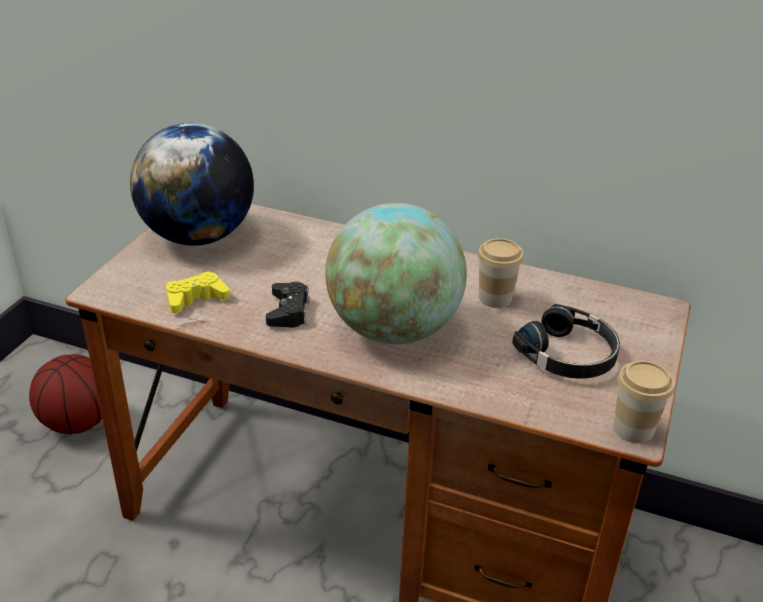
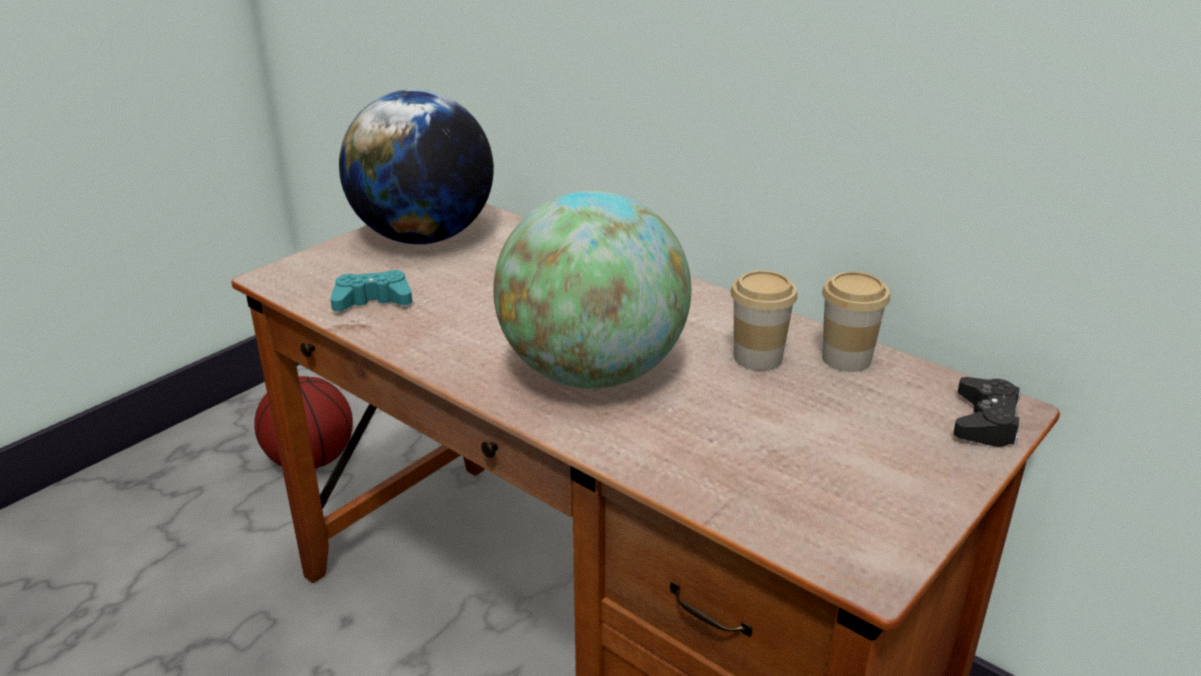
camera: 20 degrees right, 5 degrees down
yellow game controller [166,271,230,313] -> turquoise game controller [330,270,412,311]
black game controller [266,282,310,327] -> black game controller moved to [953,377,1020,447]
black headphones [512,304,620,379] -> none
cup [613,361,674,443] -> cup moved to [822,271,890,372]

